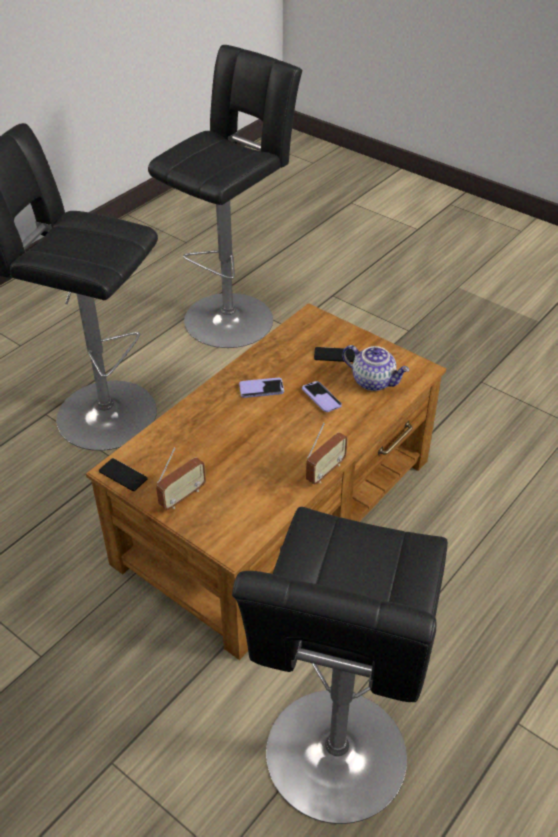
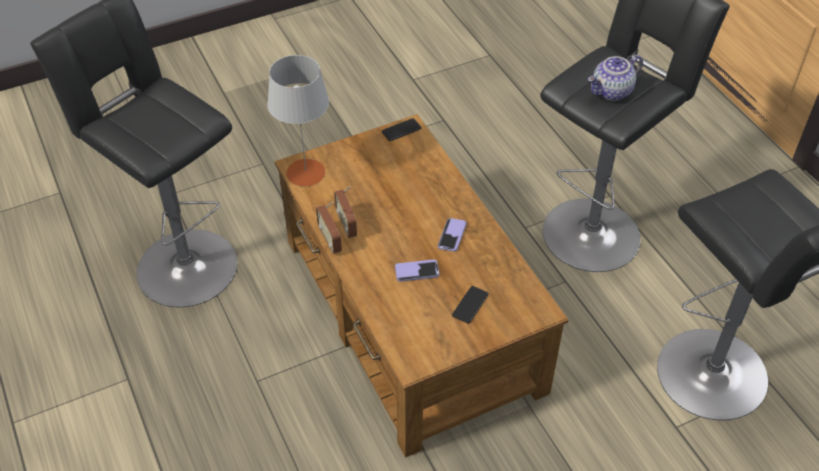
camera: 115 degrees right, 5 degrees up
radio [156,448,206,510] -> radio moved to [334,186,357,238]
teapot [342,345,410,391] -> teapot moved to [588,55,643,101]
none -> grey table lamp [267,55,329,187]

